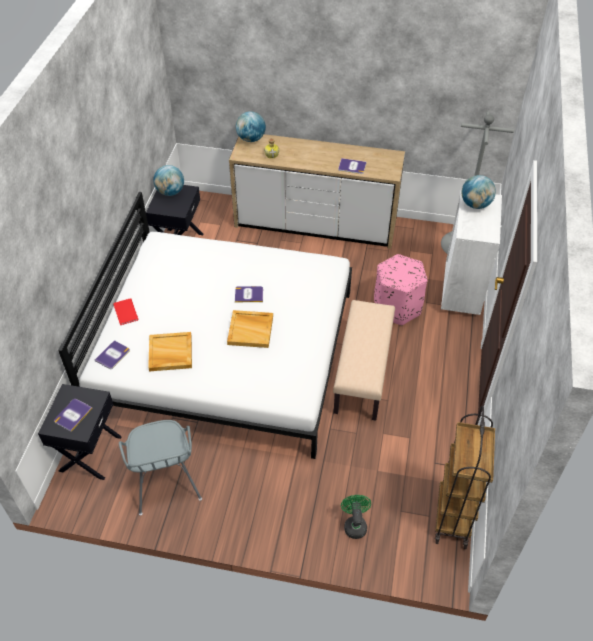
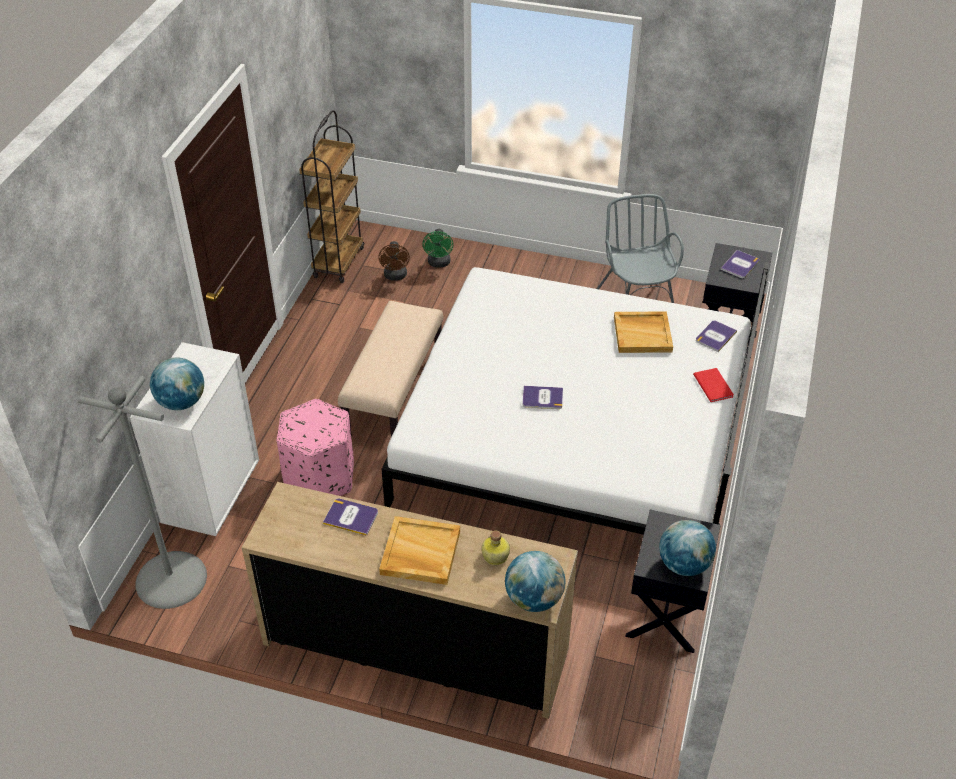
camera: 175 degrees left, 5 degrees down
beige tray [227,310,273,348] -> beige tray moved to [379,516,460,585]
none -> brown fan [378,241,410,281]

